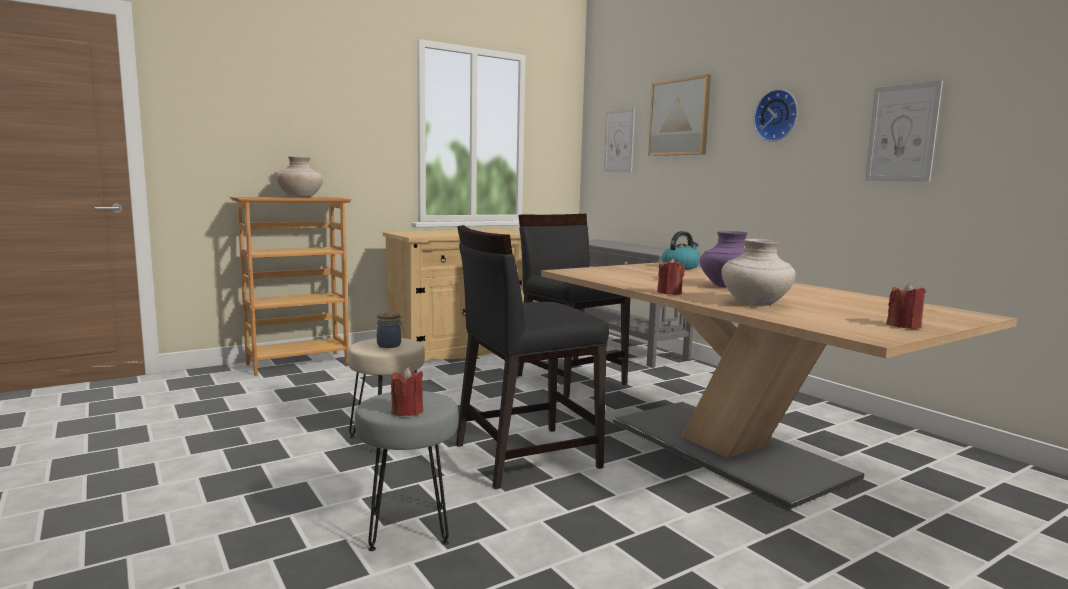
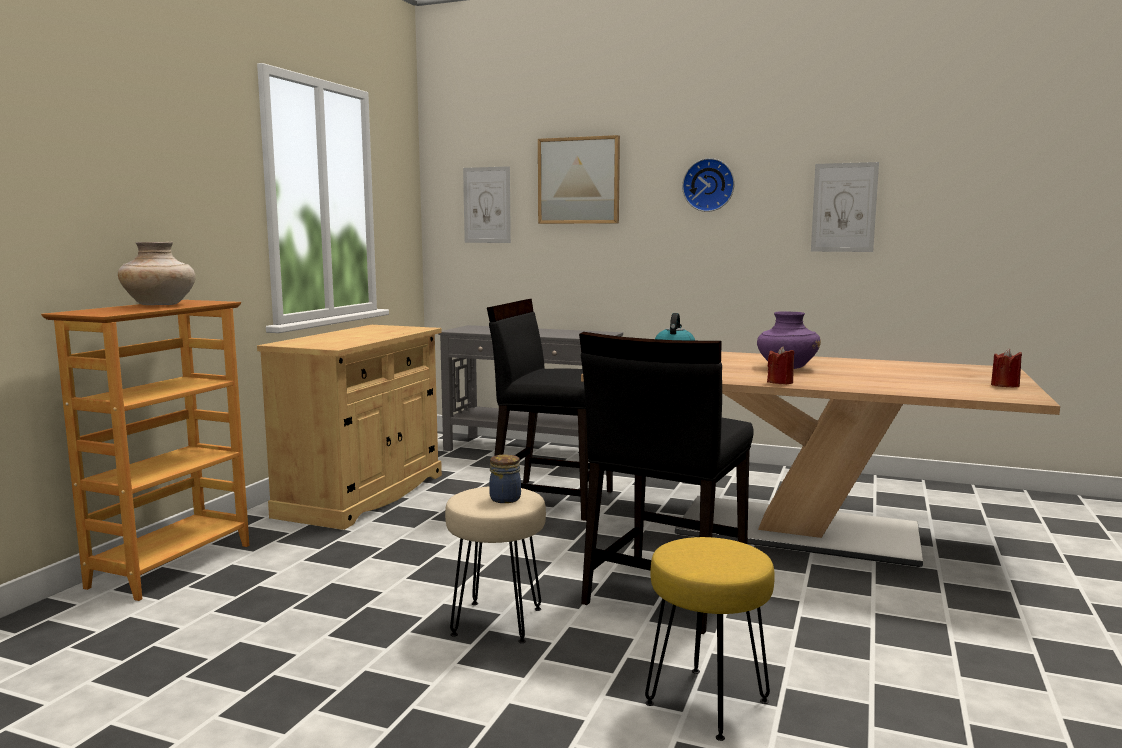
camera: 35 degrees left, 0 degrees up
grey stool [355,391,459,551] -> yellow stool [645,537,775,741]
red candle [391,367,423,416] -> none
beige vase [721,239,796,306] -> none

